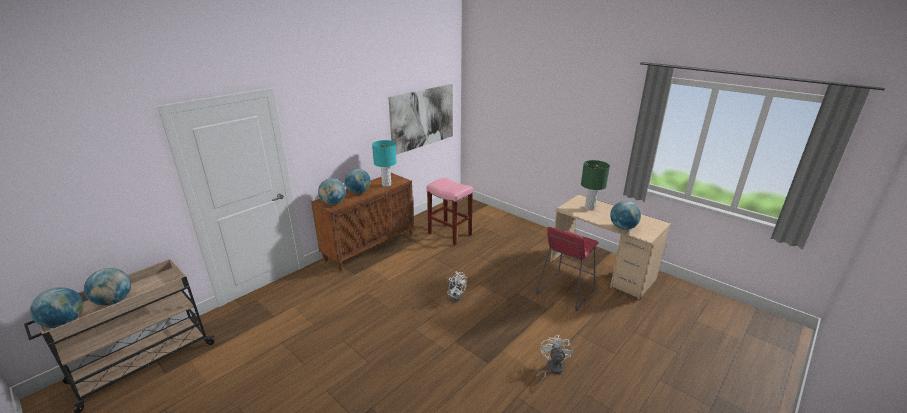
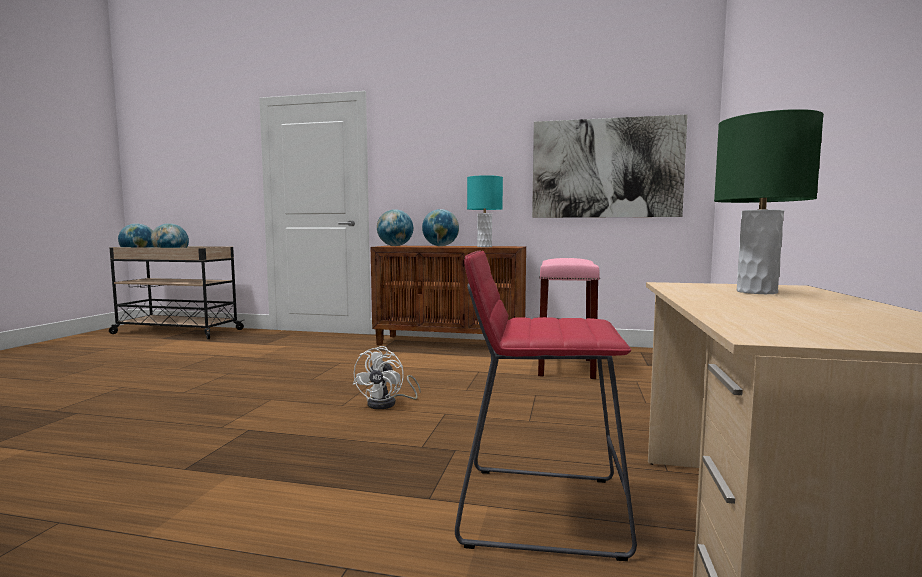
camera: 60 degrees right, 20 degrees down
white fan [536,335,573,386] -> none
globe [610,201,641,230] -> none

